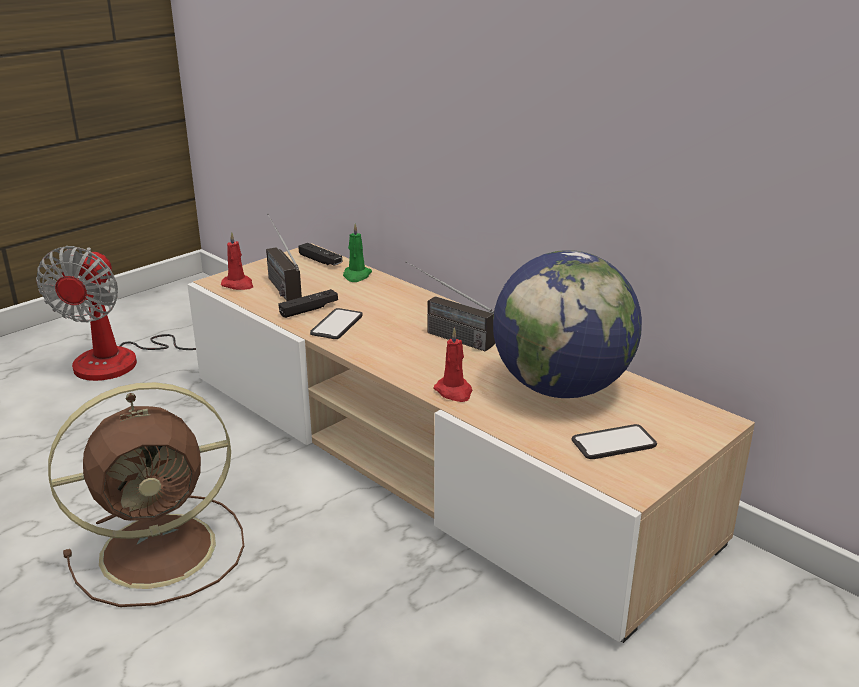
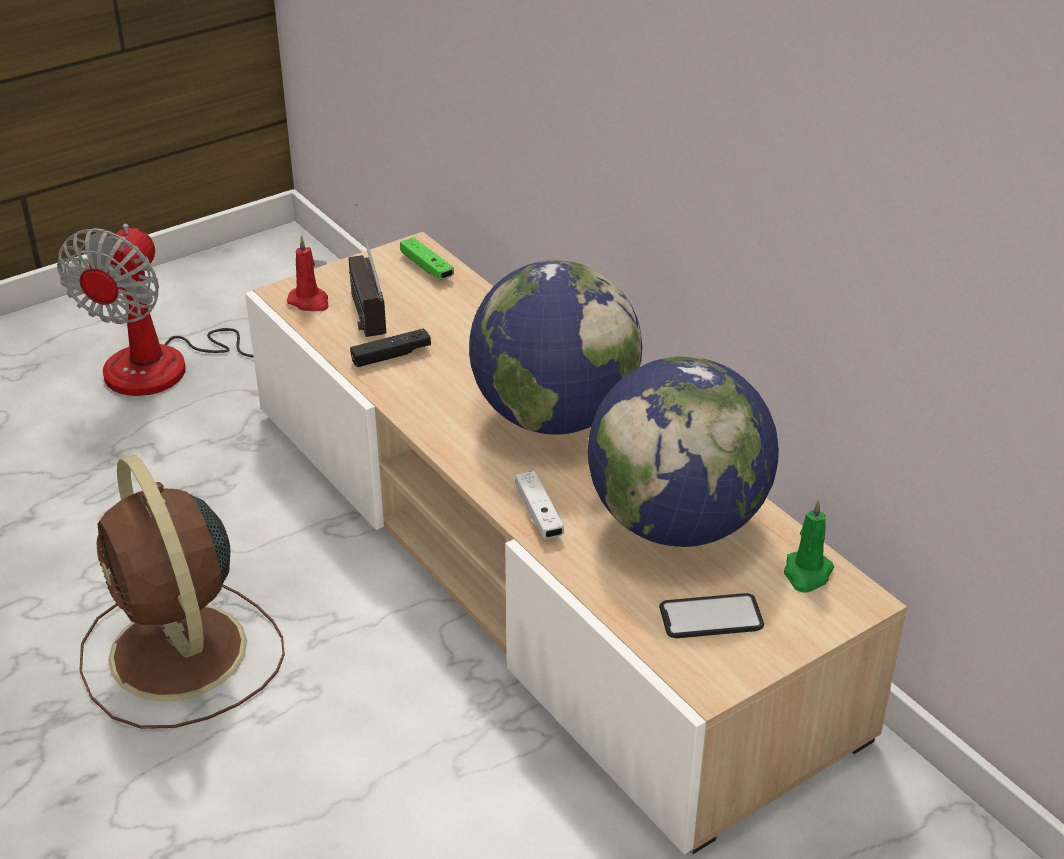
camera: 10 degrees right, 10 degrees up
brown fan [48,382,244,607] -> brown fan turned 75 degrees clockwise [79,455,285,729]
black game controller [298,243,342,266] -> green game controller [400,237,454,280]
phone [310,308,363,339] -> none
green candle [343,224,372,282] -> green candle moved to [784,499,834,593]
radio [406,261,495,351] -> globe [469,260,642,435]
red candle [433,327,472,402] -> white game controller [515,471,564,539]

